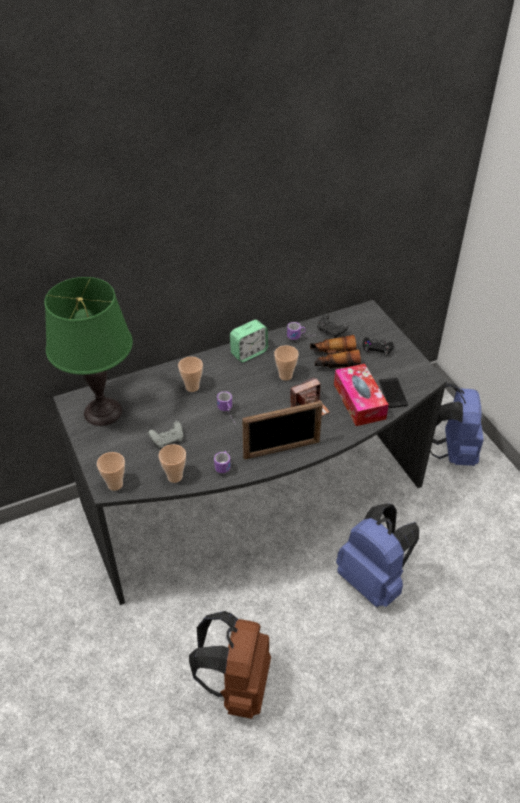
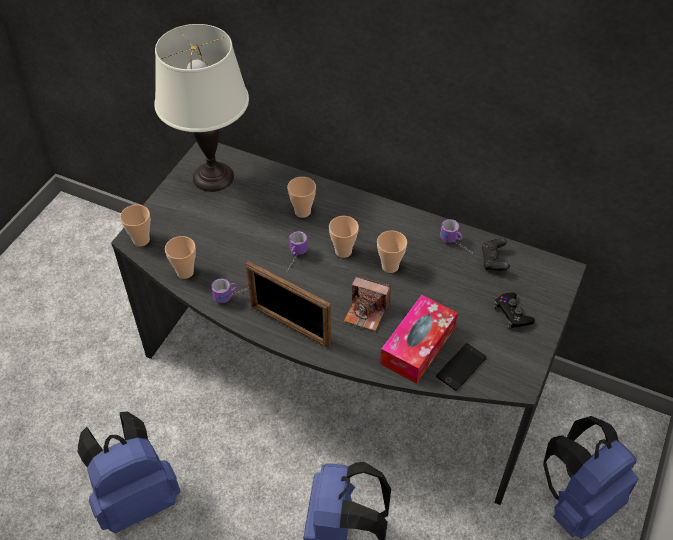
camera: 50 degrees right, 5 degrees up
green table lamp [44,277,133,426] -> white table lamp [154,24,249,192]
grey game controller [148,421,183,448] -> none
brown backpack [189,611,271,719] -> blue backpack [78,412,180,533]
alarm clock [230,320,268,362] -> none
binoculars [310,335,361,368] -> none
none -> cup [329,216,359,258]

